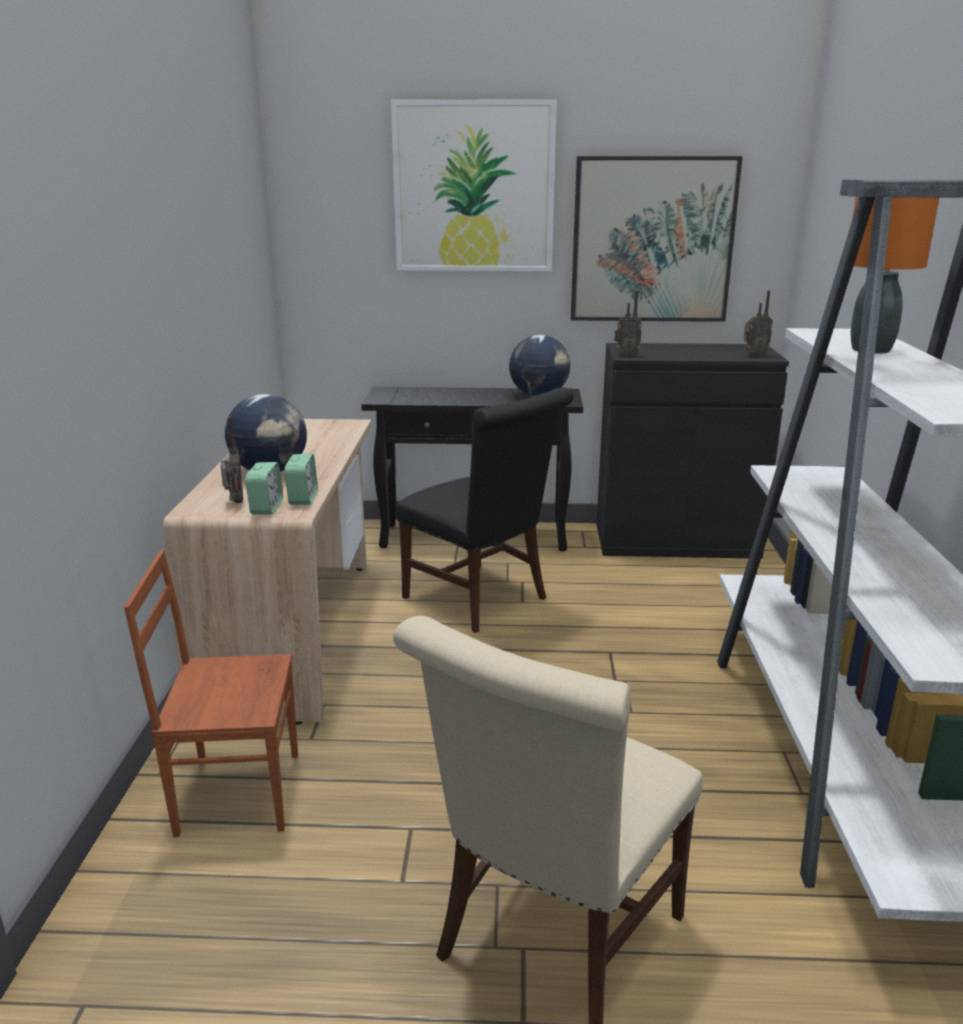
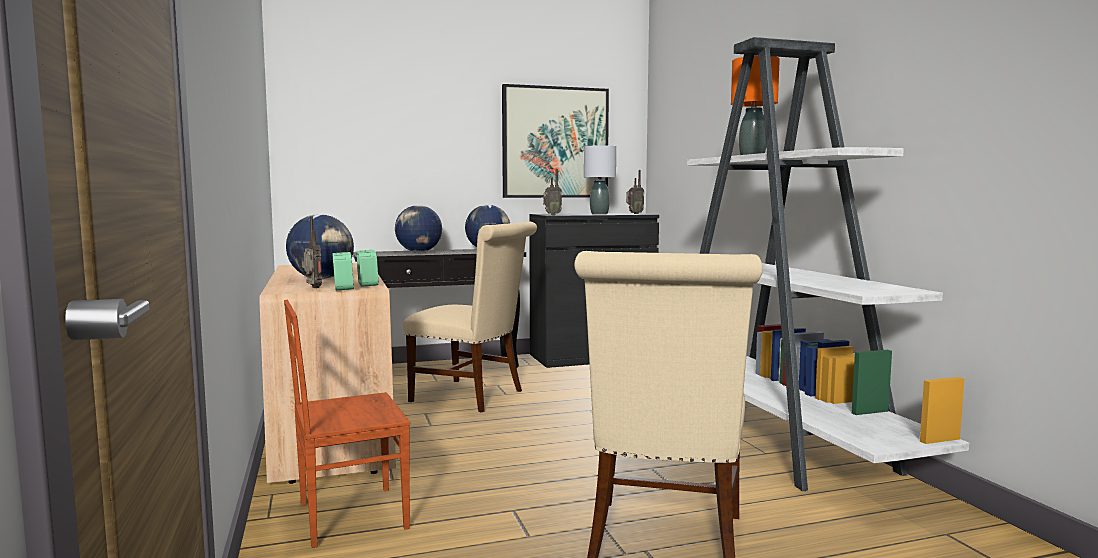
camera: 20 degrees left, 15 degrees down
picture [391,99,557,271] -> none
black chair [396,387,574,633] -> beige chair [403,222,537,412]
none -> globe [395,205,442,252]
none -> grey table lamp [584,145,616,215]

